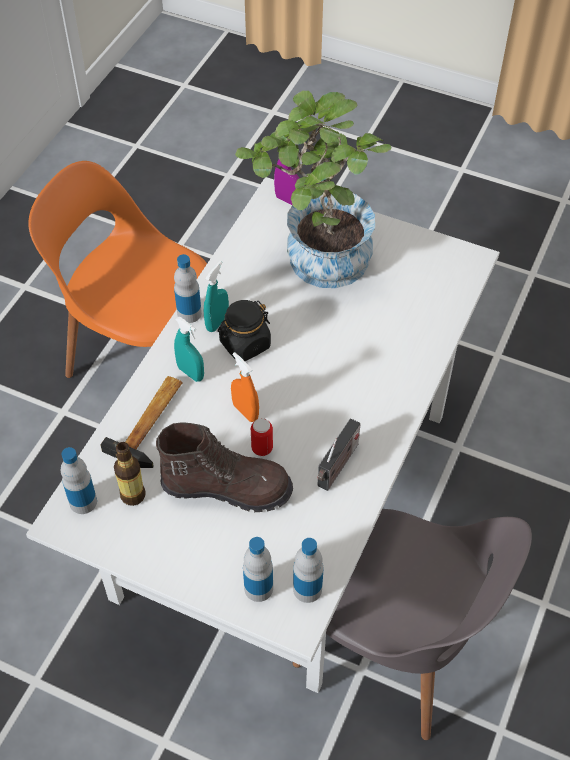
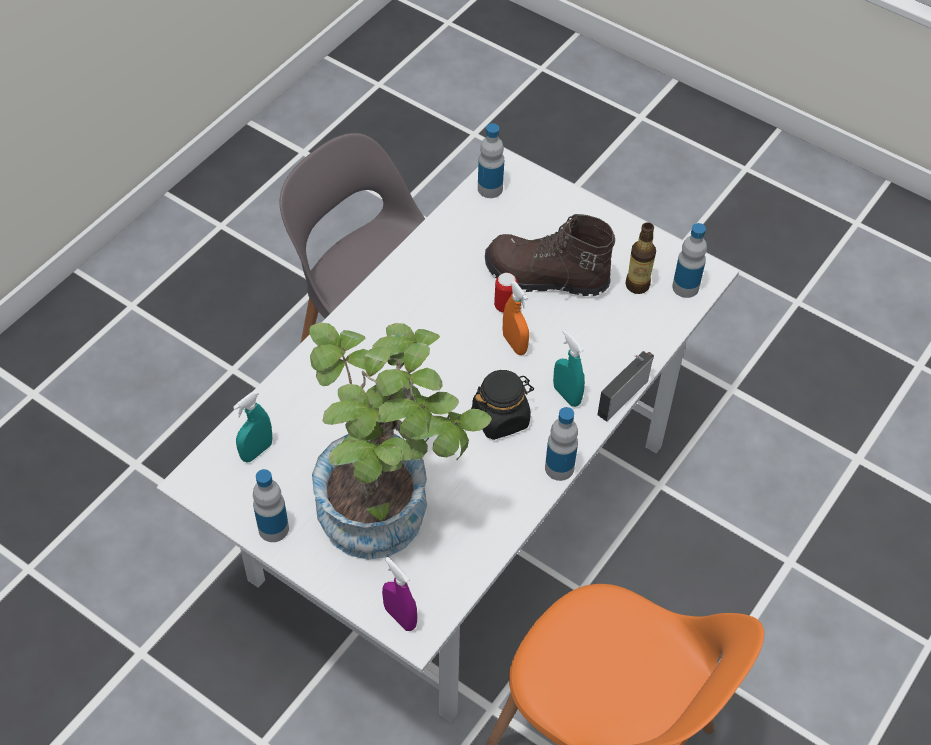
camera: 170 degrees left, 0 degrees up
hammer [100,376,183,468] -> none
turquoise spray bottle [204,261,229,332] -> turquoise spray bottle moved to [233,391,272,462]
bottle [243,537,273,602] -> bottle moved to [253,469,289,542]
radio [318,418,360,491] -> radio moved to [597,351,654,422]

